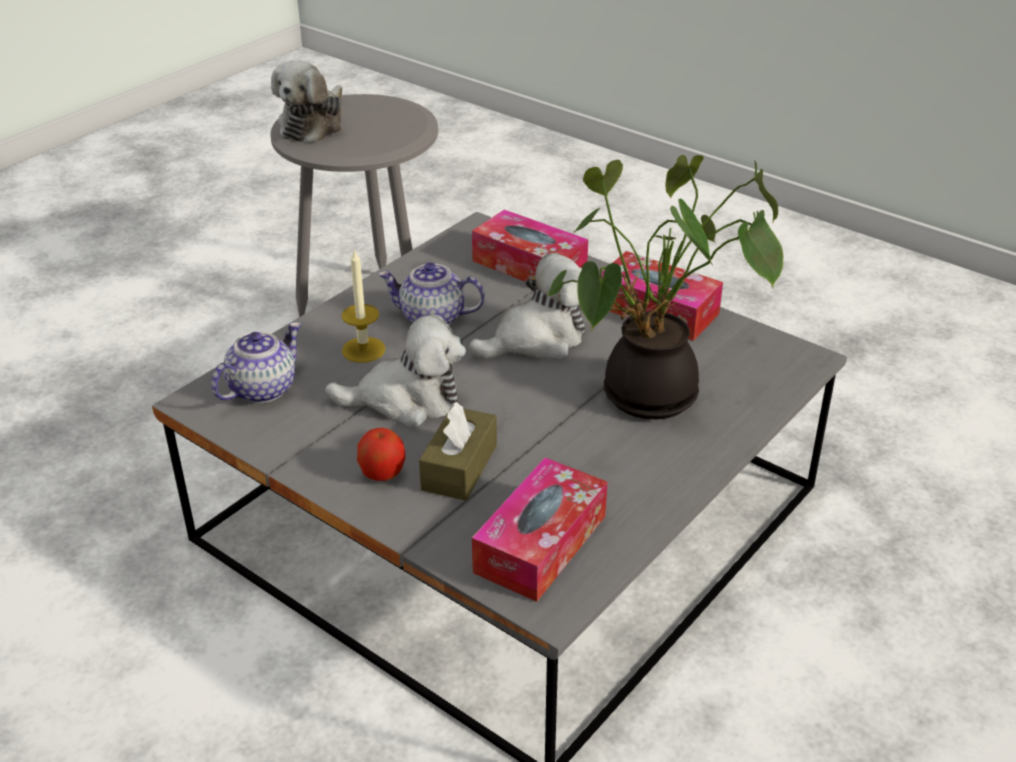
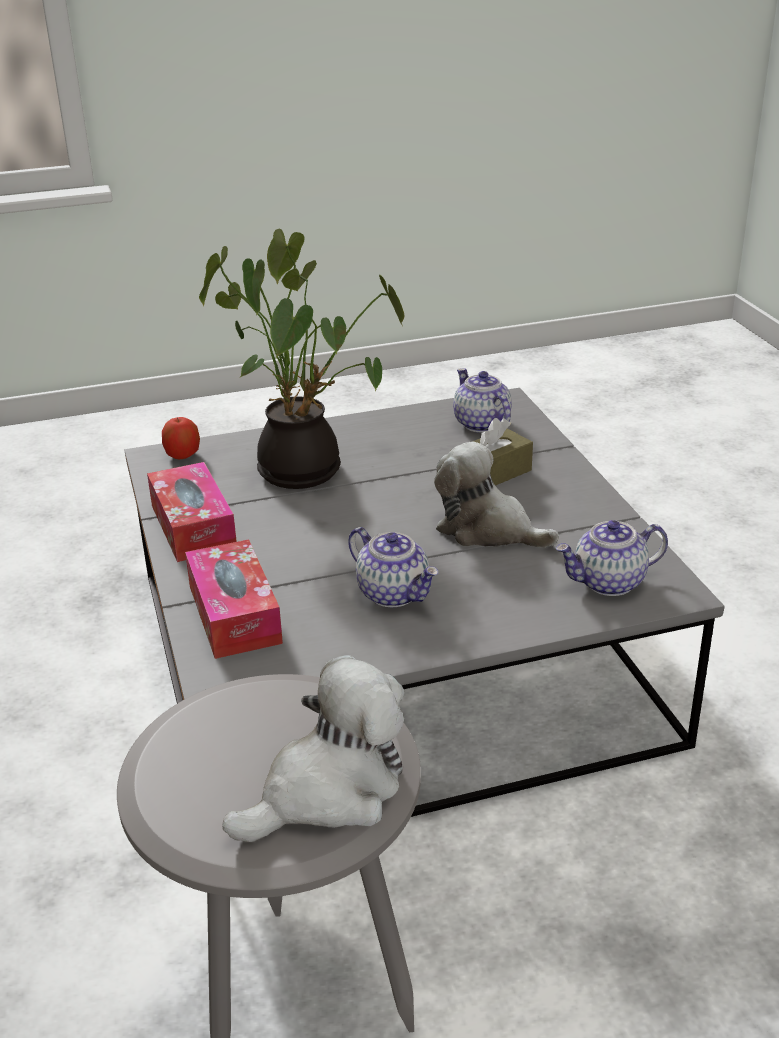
camera: 145 degrees left, 5 degrees down
candle [342,248,385,363] -> none
apple [357,428,405,481] -> apple moved to [162,417,200,459]
plush toy [469,253,585,359] -> none
tissue box [472,457,607,602] -> teapot [453,368,512,433]

